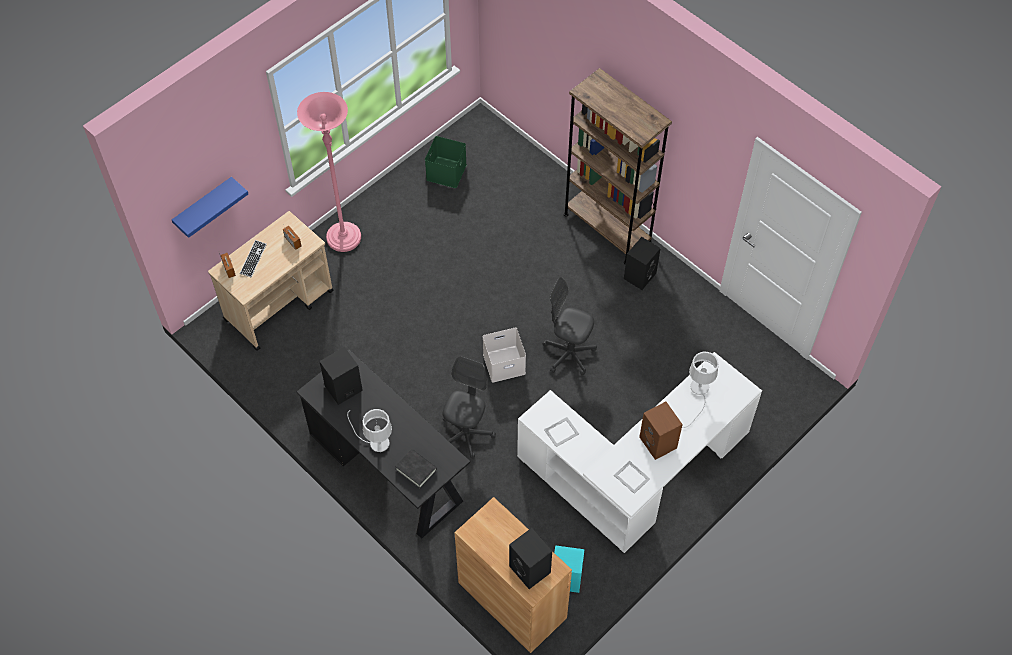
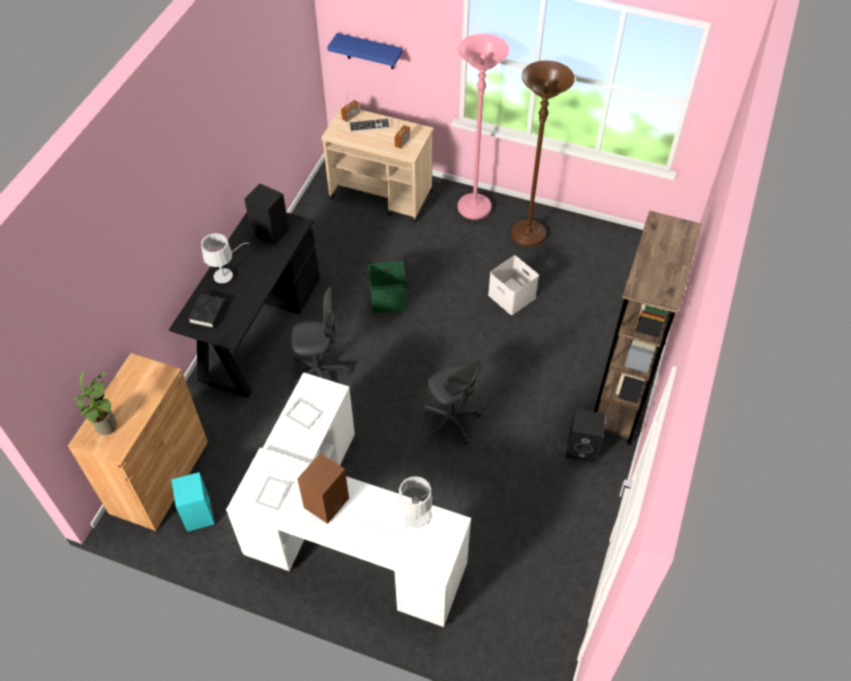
camera: 65 degrees right, 5 degrees down
green storage box [425,136,467,188] -> green storage box moved to [368,261,407,314]
white storage box [483,327,526,382] -> white storage box moved to [488,255,539,315]
black speaker [509,528,552,589] -> potted plant [74,369,117,435]
grey office chair [543,277,597,375] -> grey office chair turned 150 degrees clockwise [423,360,481,445]
none -> brown floor lamp [511,60,575,247]

